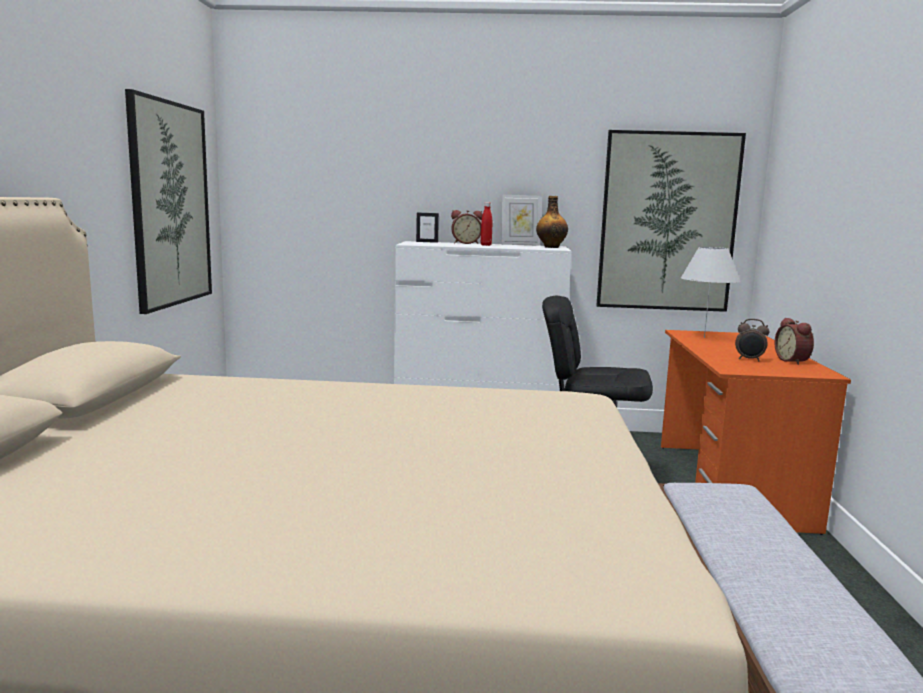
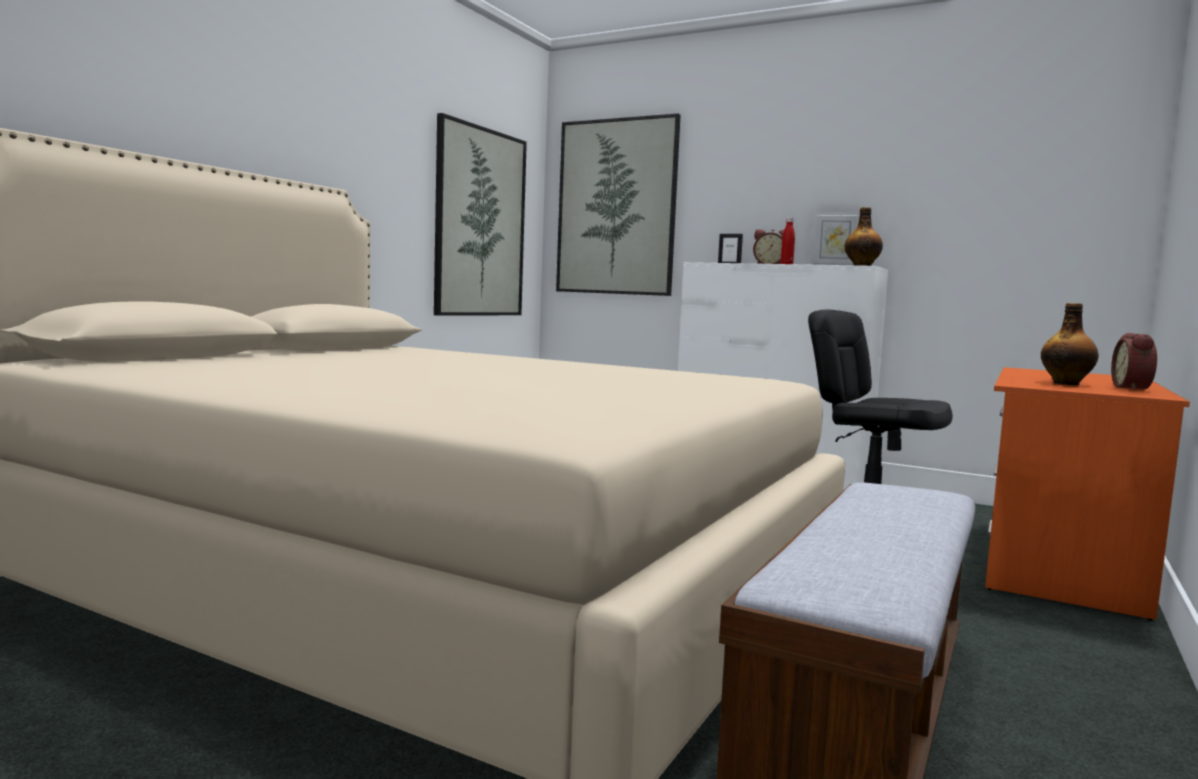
camera: 25 degrees right, 5 degrees down
picture [596,130,746,312] -> picture moved to [556,114,681,296]
white table lamp [681,247,741,338] -> none
alarm clock [735,319,770,361] -> bottle [1041,303,1099,385]

